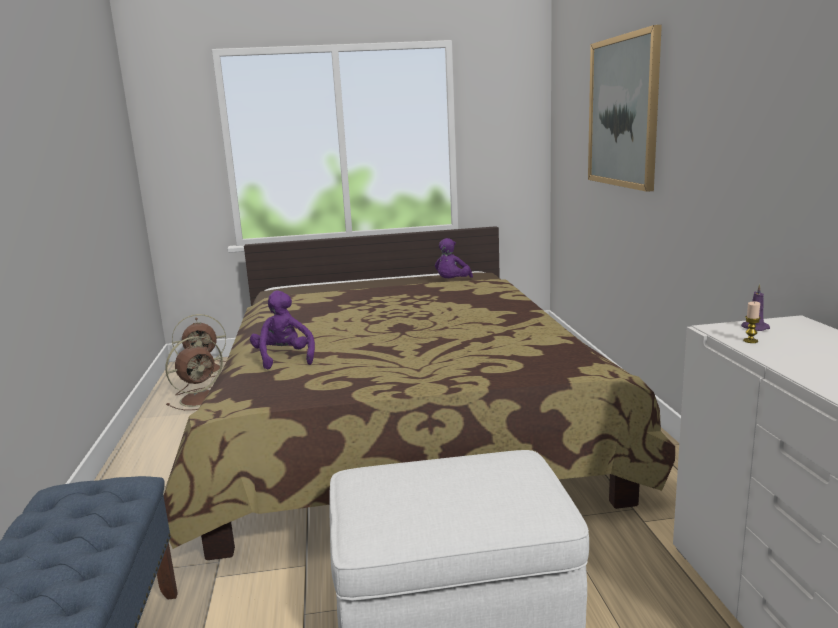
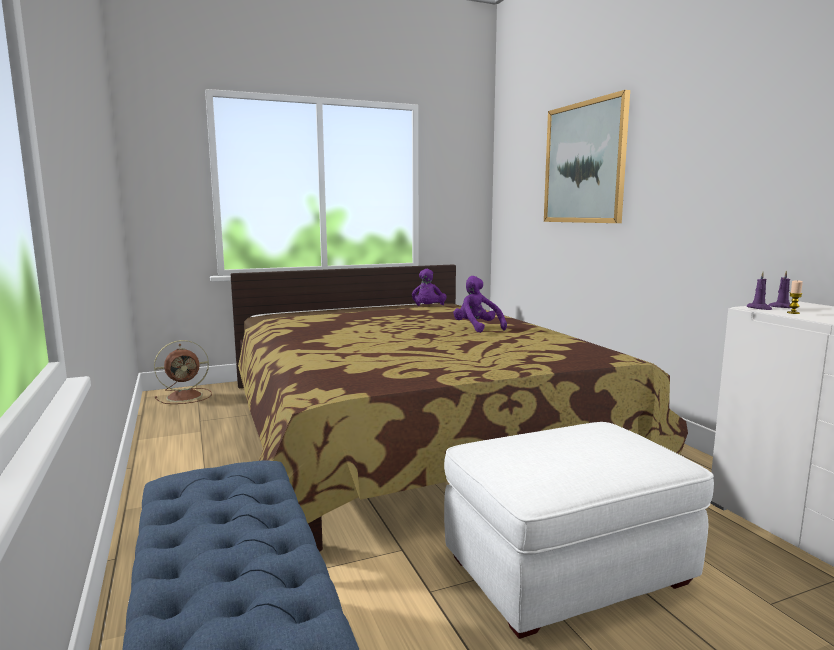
camera: 15 degrees left, 5 degrees down
brown fan [165,336,223,410] -> none
purple plush toy [250,290,315,369] -> purple plush toy moved to [453,276,507,333]
none -> purple candle [747,272,772,310]

